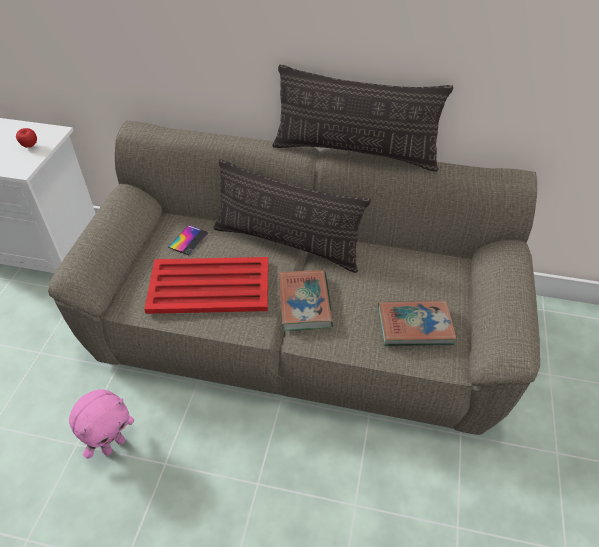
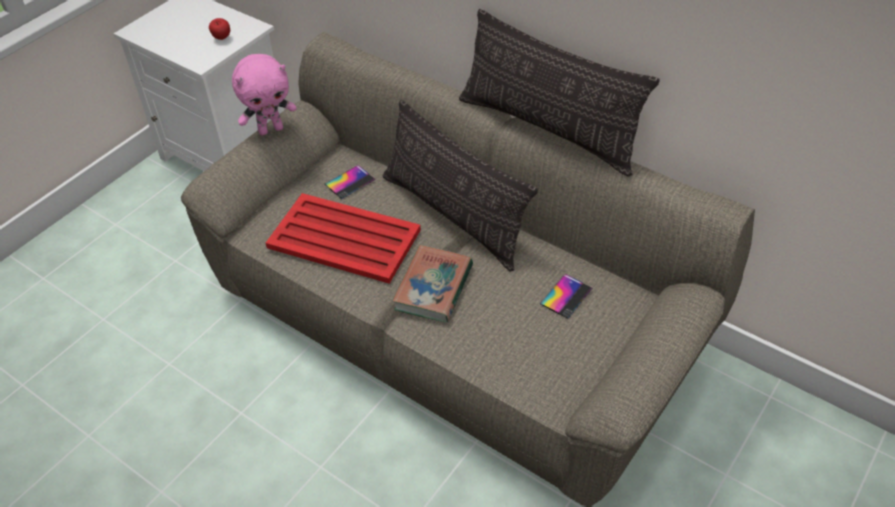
camera: 25 degrees right, 0 degrees up
pink plush toy [69,389,134,459] -> pink plush toy moved to [232,54,297,135]
book [378,301,456,346] -> none
none -> phone [540,274,592,319]

